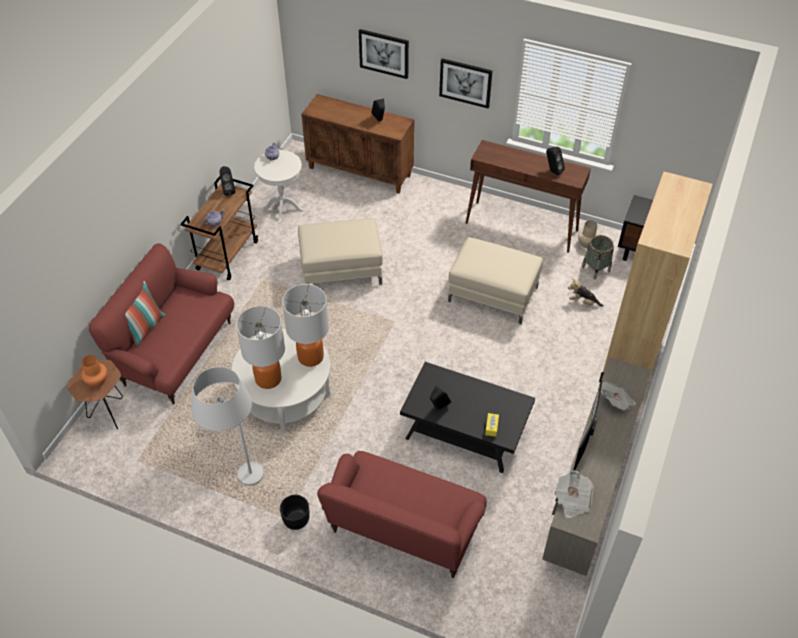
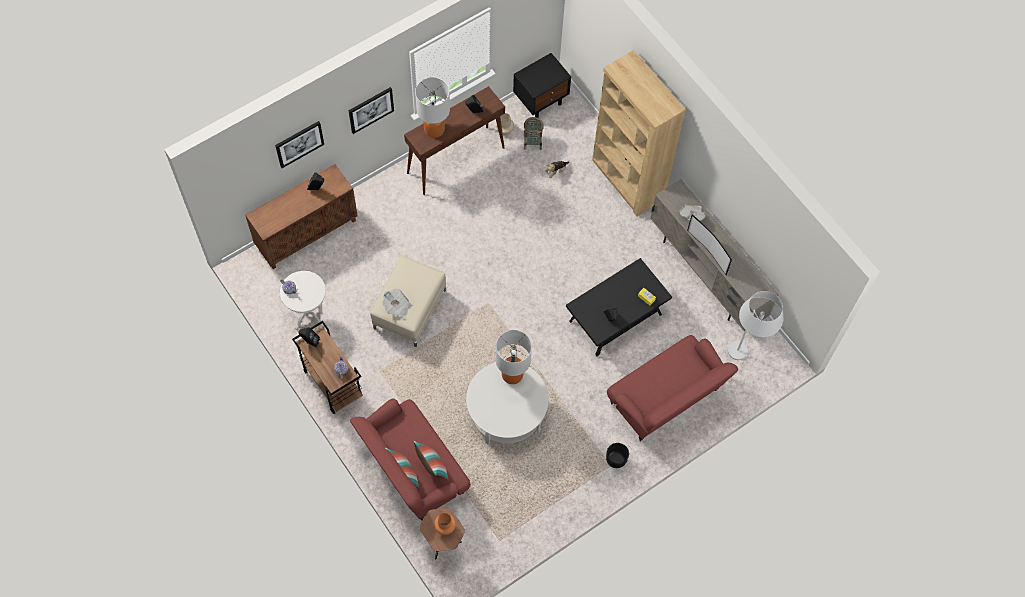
camera: 60 degrees left, 15 degrees up
white floor lamp [191,367,264,486] -> white floor lamp moved to [728,291,783,360]
table lamp [236,306,285,389] -> table lamp moved to [415,77,450,138]
beige ottoman [448,237,543,325] -> none
newspaper [555,470,594,518] -> newspaper moved to [383,289,411,318]
none -> pillow [414,441,449,480]

